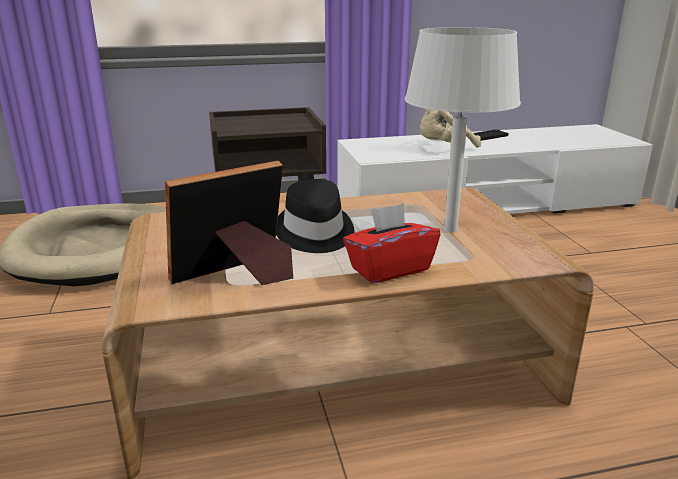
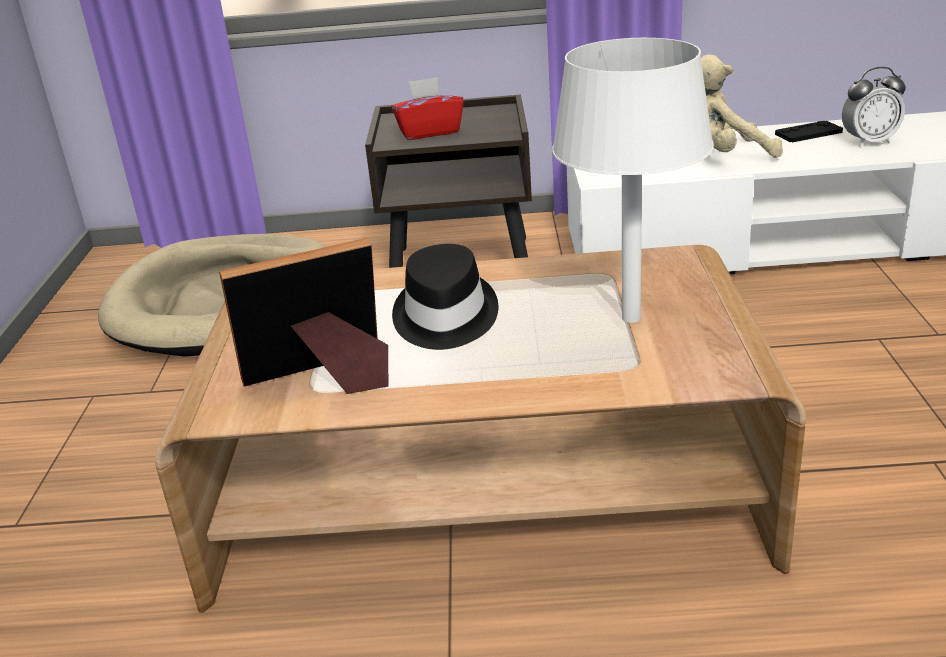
camera: 15 degrees right, 5 degrees up
red tissue box [343,203,441,284] -> red tissue box moved to [391,77,464,140]
none -> alarm clock [842,67,906,147]

